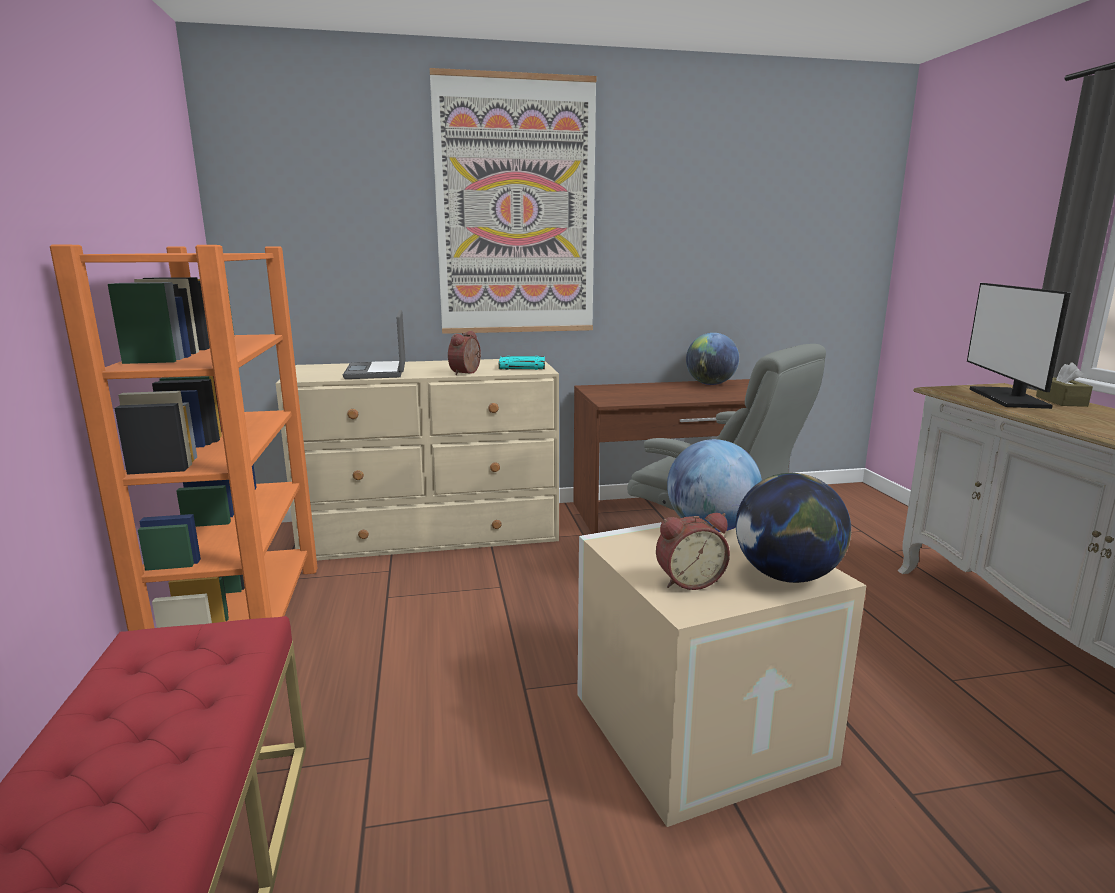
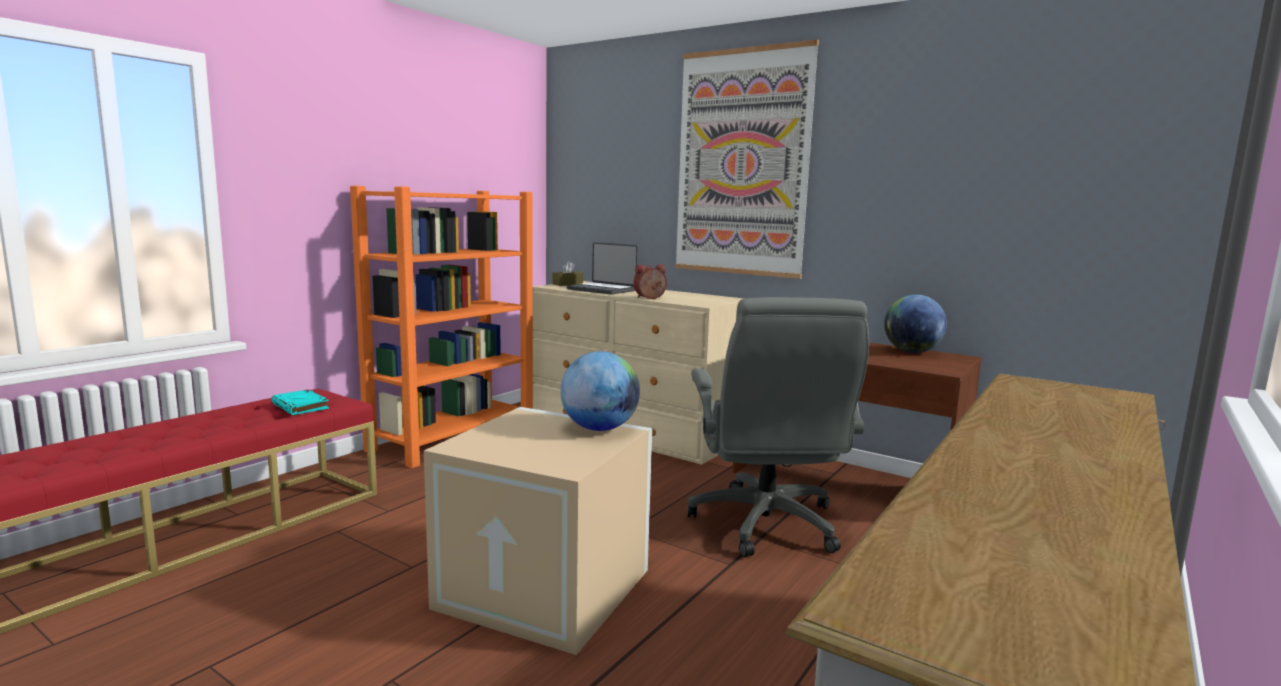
camera: 45 degrees right, 5 degrees down
laptop [343,310,405,379] -> laptop turned 90 degrees counterclockwise [567,242,638,295]
turquoise book [499,356,545,370] -> turquoise book moved to [271,389,329,415]
alarm clock [656,513,730,590] -> none
globe [736,473,851,583] -> none
monitor [967,283,1071,409] -> none
brown tissue box [1036,362,1093,407] -> brown tissue box moved to [553,261,583,286]

